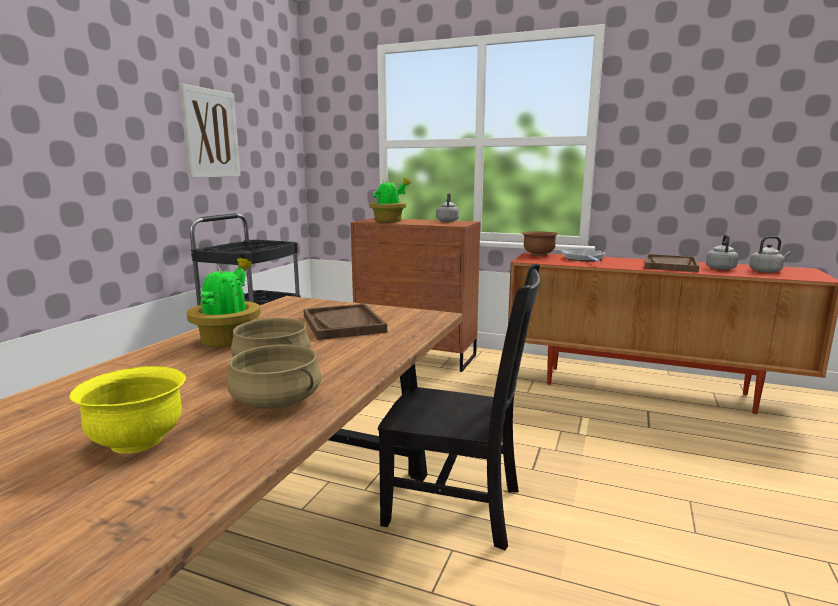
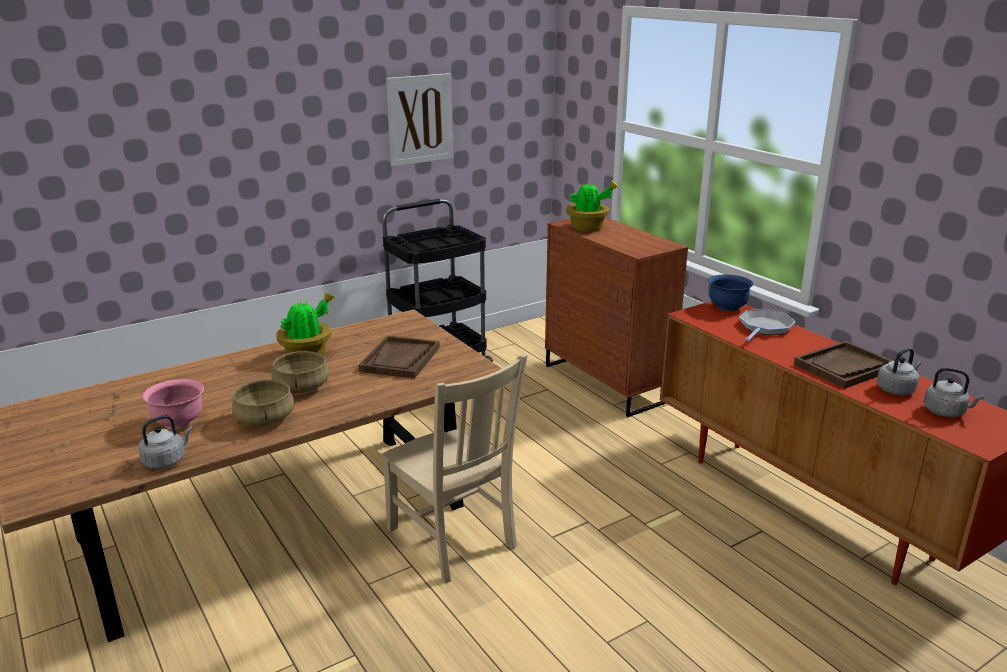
camera: 35 degrees right, 10 degrees up
yellow bowl [69,366,186,453] -> pink bowl [143,379,204,429]
black chair [378,263,540,550] -> beige chair [382,354,528,583]
grey kettle [436,193,459,222] -> grey kettle moved to [138,415,193,469]
brown bowl [522,231,558,257] -> blue bowl [708,275,753,312]

